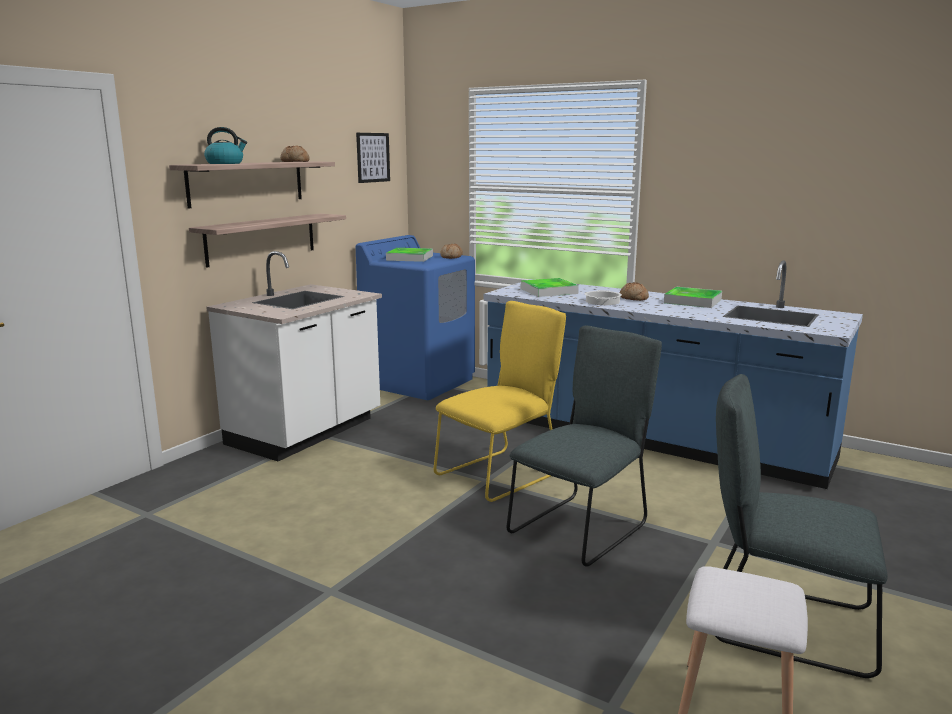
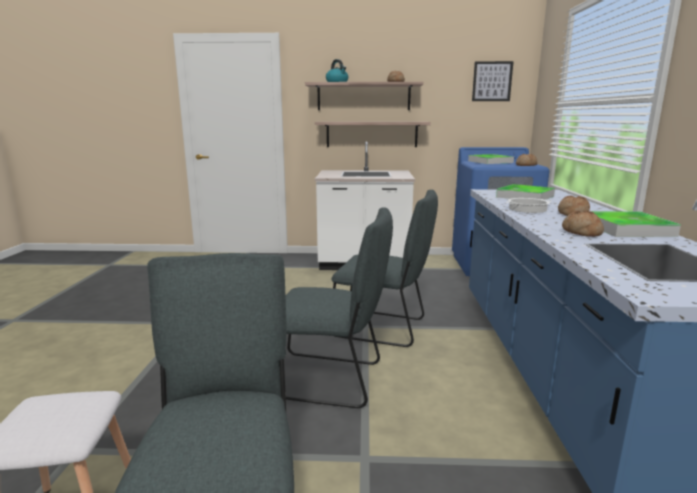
camera: 60 degrees right, 0 degrees up
yellow chair [434,301,566,502] -> grey chair [332,190,438,347]
none -> bread [562,211,604,237]

